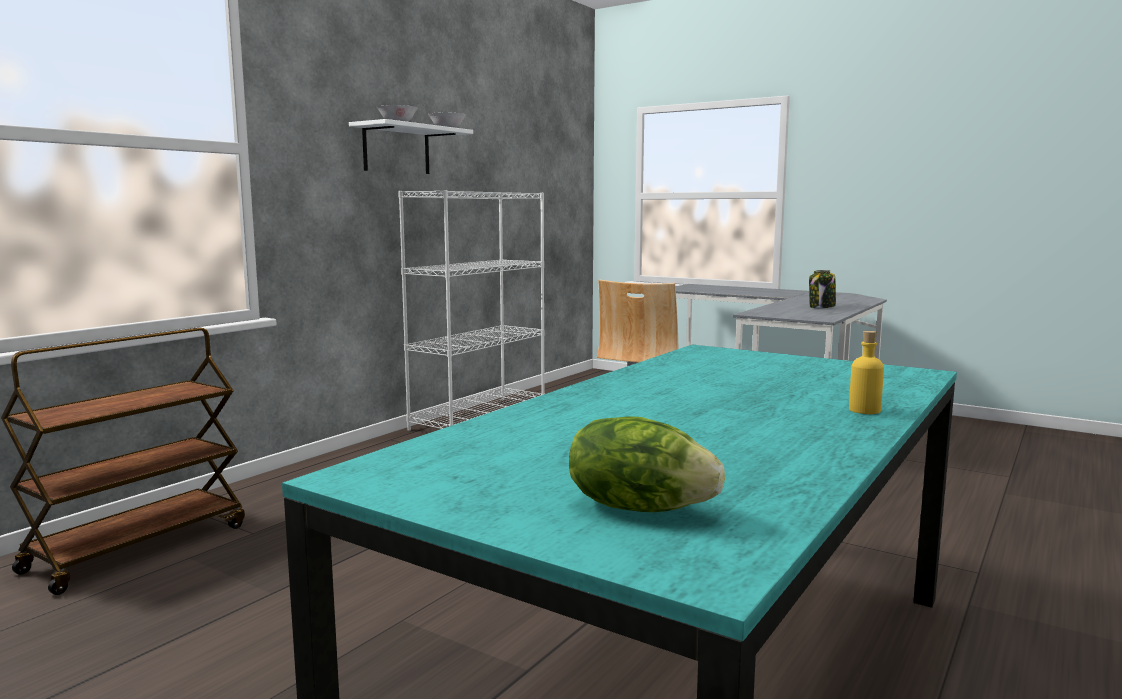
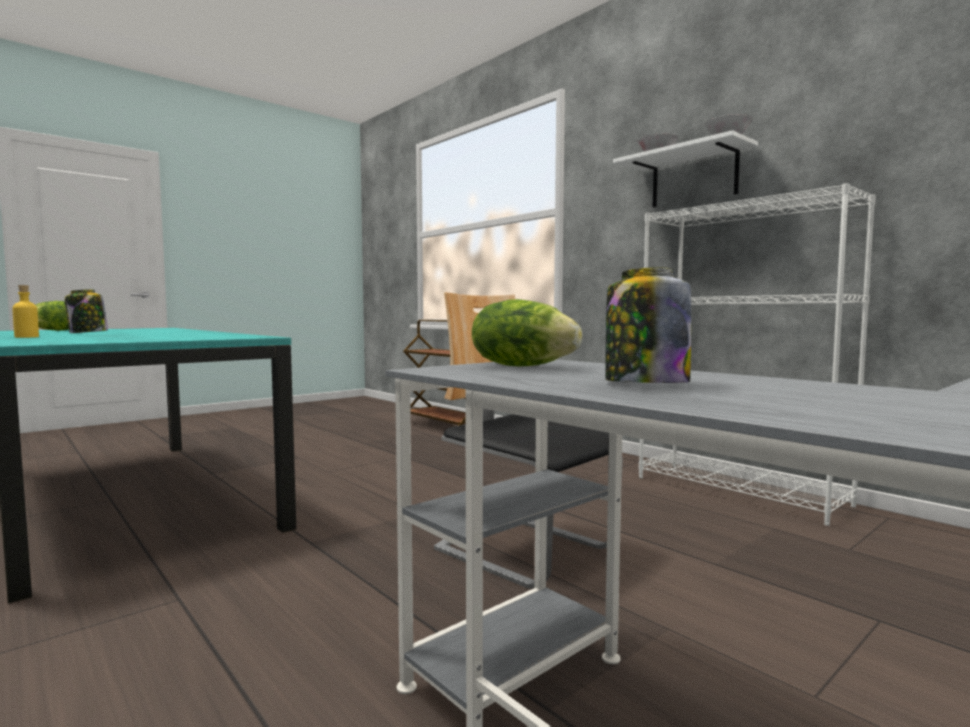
camera: 105 degrees right, 5 degrees down
none -> jar [64,290,108,333]
none -> lettuce [472,299,582,366]

